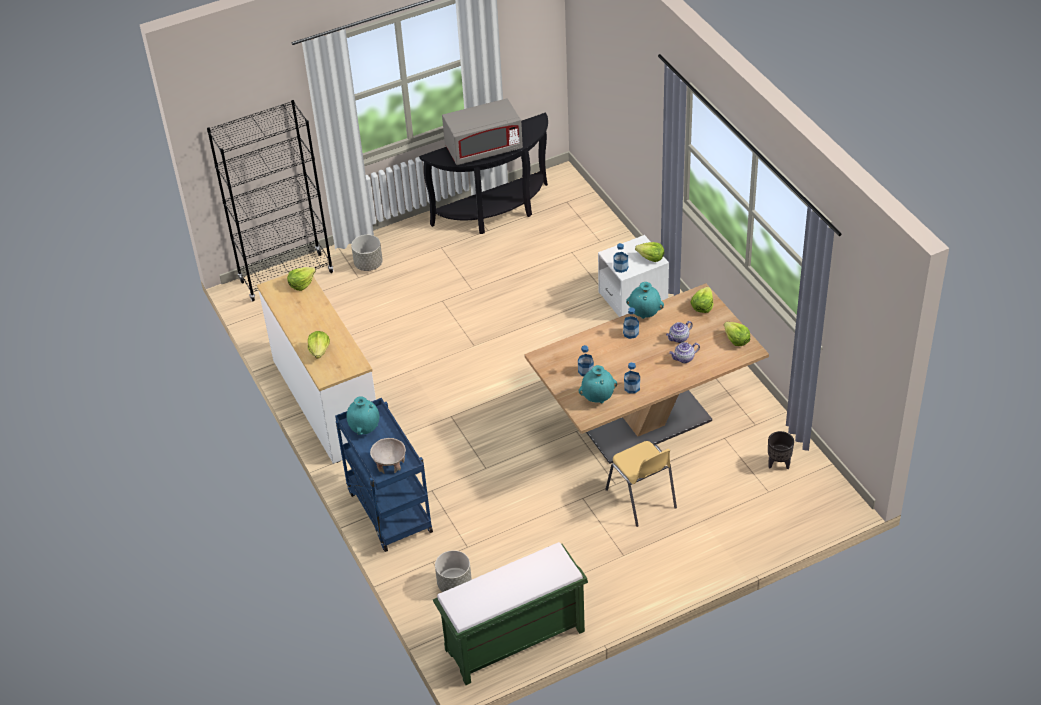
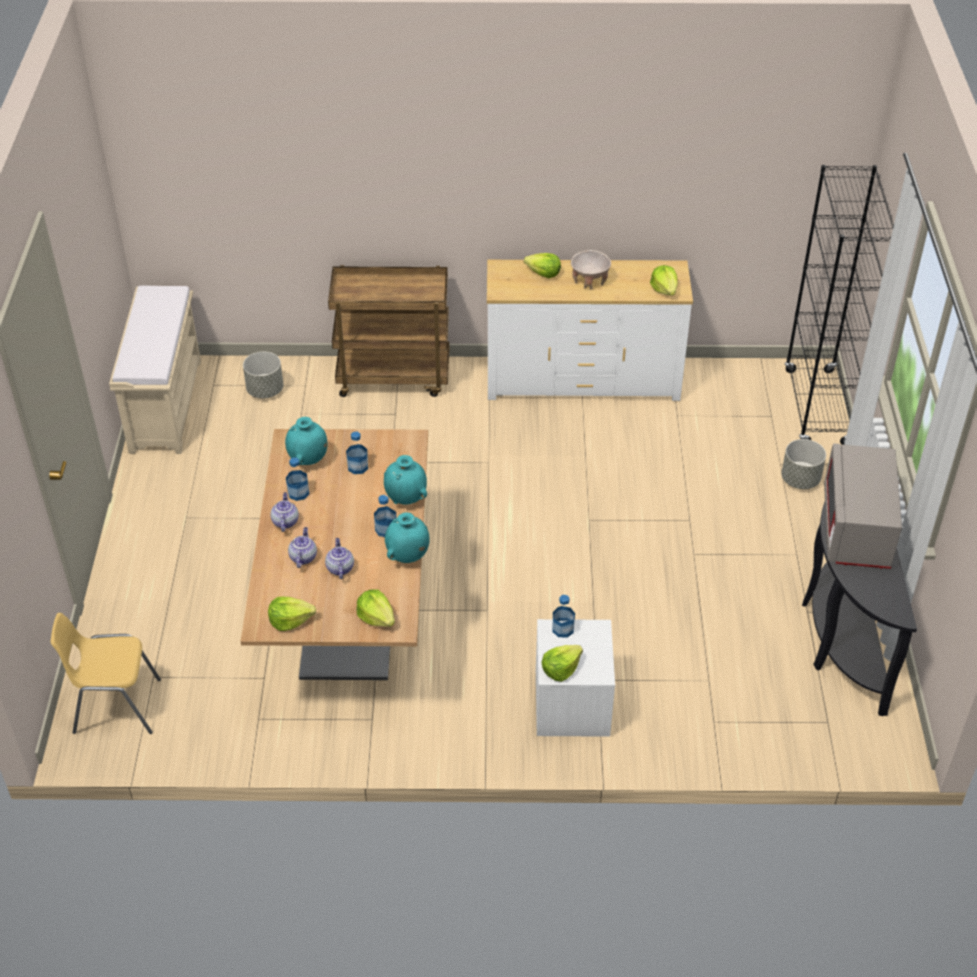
camera: 115 degrees right, 0 degrees up
blue cart [335,398,433,552] -> brown cart [328,265,449,397]
turquoise vase [346,396,380,435] -> turquoise vase moved to [384,455,427,505]
beige bowl [370,438,406,474] -> beige bowl moved to [571,250,611,289]
green bench [433,542,588,685] -> beige bench [109,286,201,454]
yellow chair [605,441,677,527] -> yellow chair moved to [51,613,161,734]
black planter [768,431,794,469] -> none
none -> teapot [270,492,299,532]

